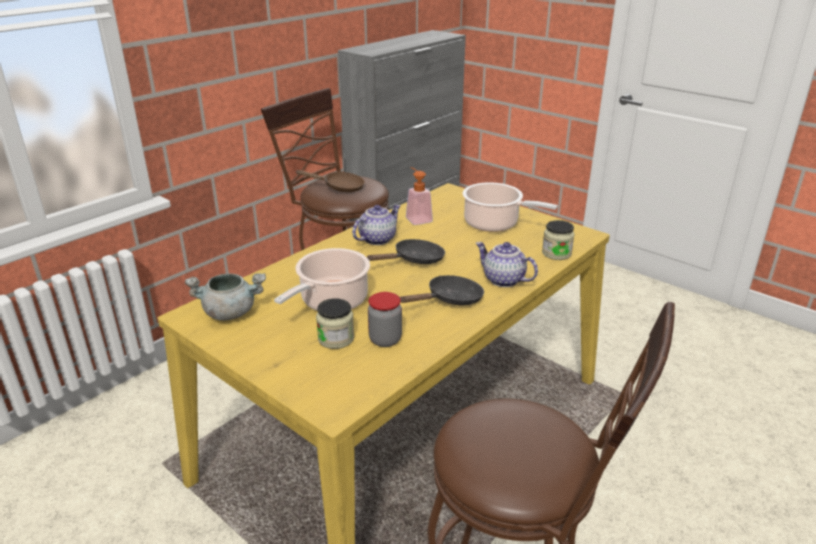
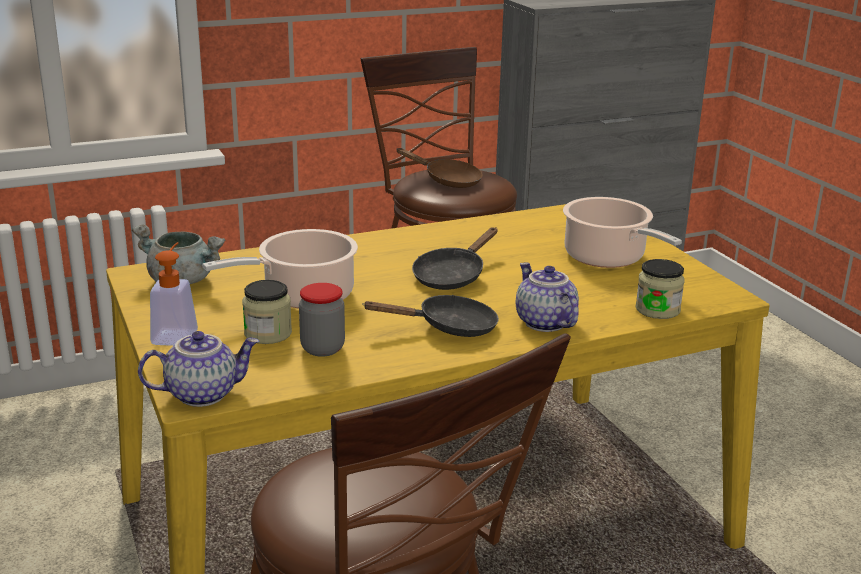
camera: 25 degrees right, 5 degrees down
teapot [352,205,401,245] -> teapot moved to [138,331,259,407]
black frying pan [367,239,445,264] -> black frying pan turned 135 degrees clockwise [412,227,498,290]
soap dispenser [406,167,433,225] -> soap dispenser moved to [150,242,198,346]

